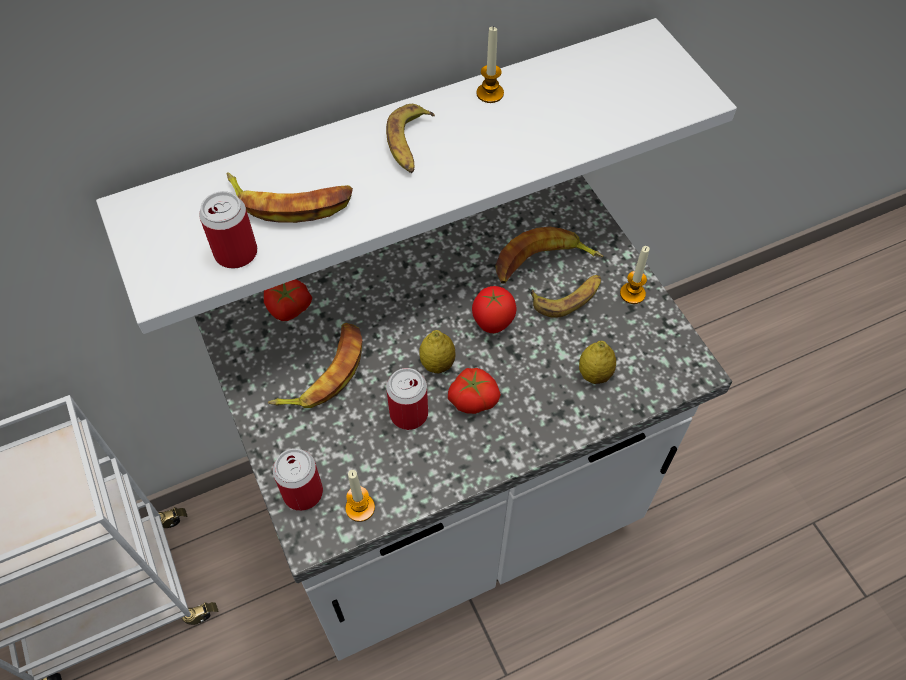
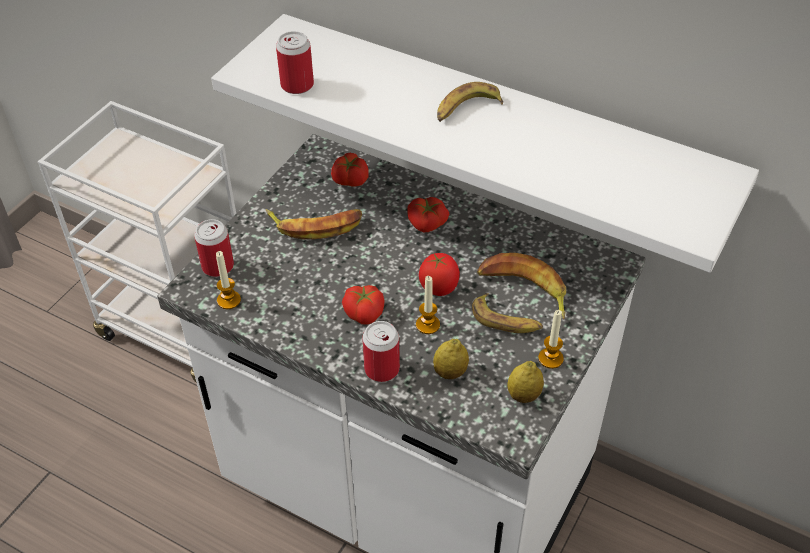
camera: 55 degrees right, 10 degrees down
banana [227,172,353,223] -> none
can [386,368,428,430] -> can moved to [362,321,400,382]
lemon [419,330,456,374] -> lemon moved to [507,361,544,403]
candle [477,26,504,103] -> candle moved to [416,276,440,334]
none -> tomato [407,197,449,232]

